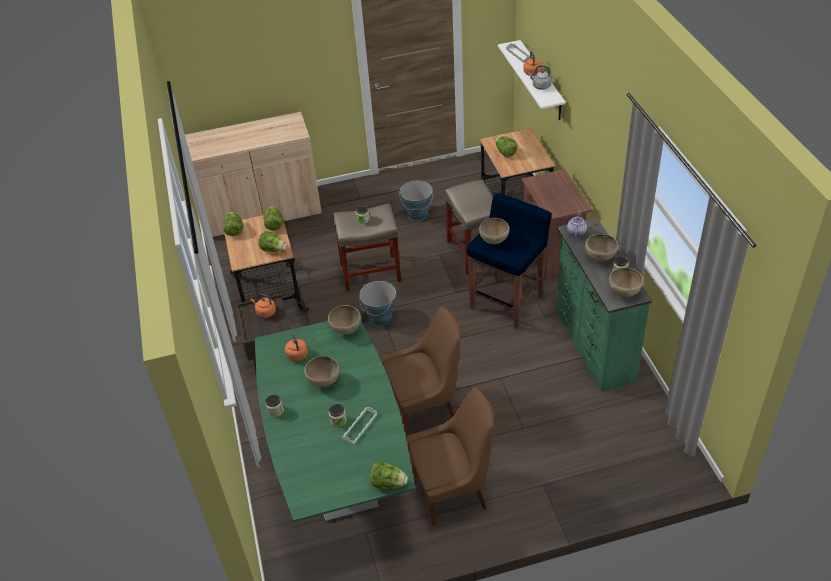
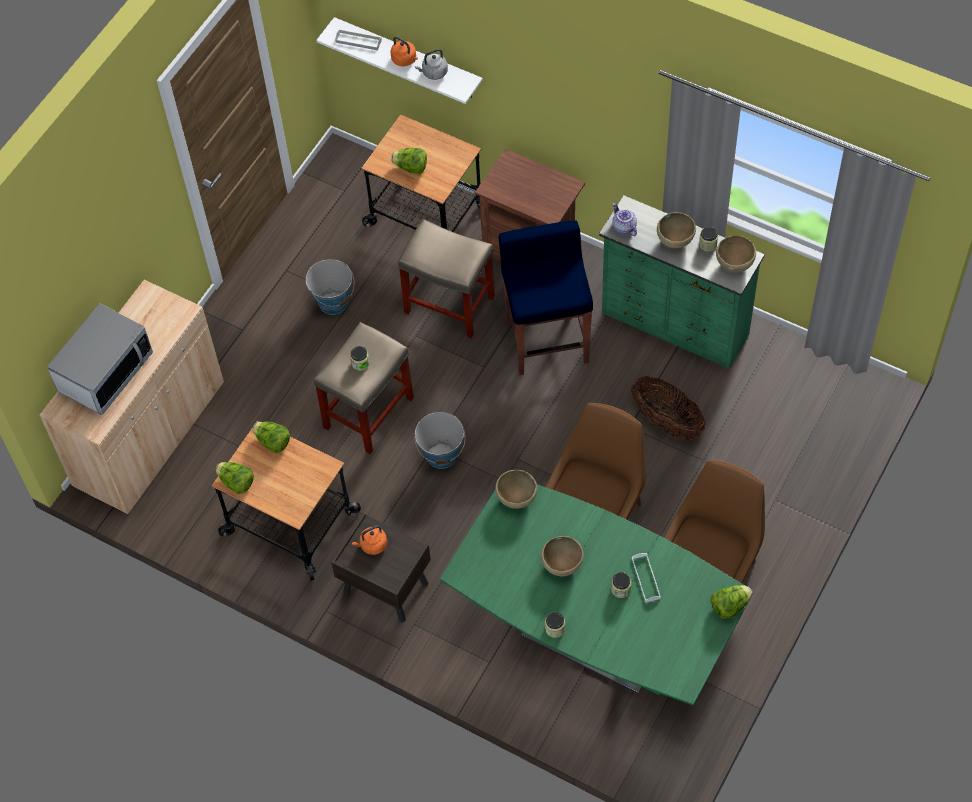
camera: 45 degrees left, 15 degrees up
lettuce [258,231,287,252] -> none
orange kettle [285,332,308,361] -> none
brown bowl [479,218,510,244] -> none
none -> microwave [47,304,153,415]
none -> basket [631,376,706,440]

